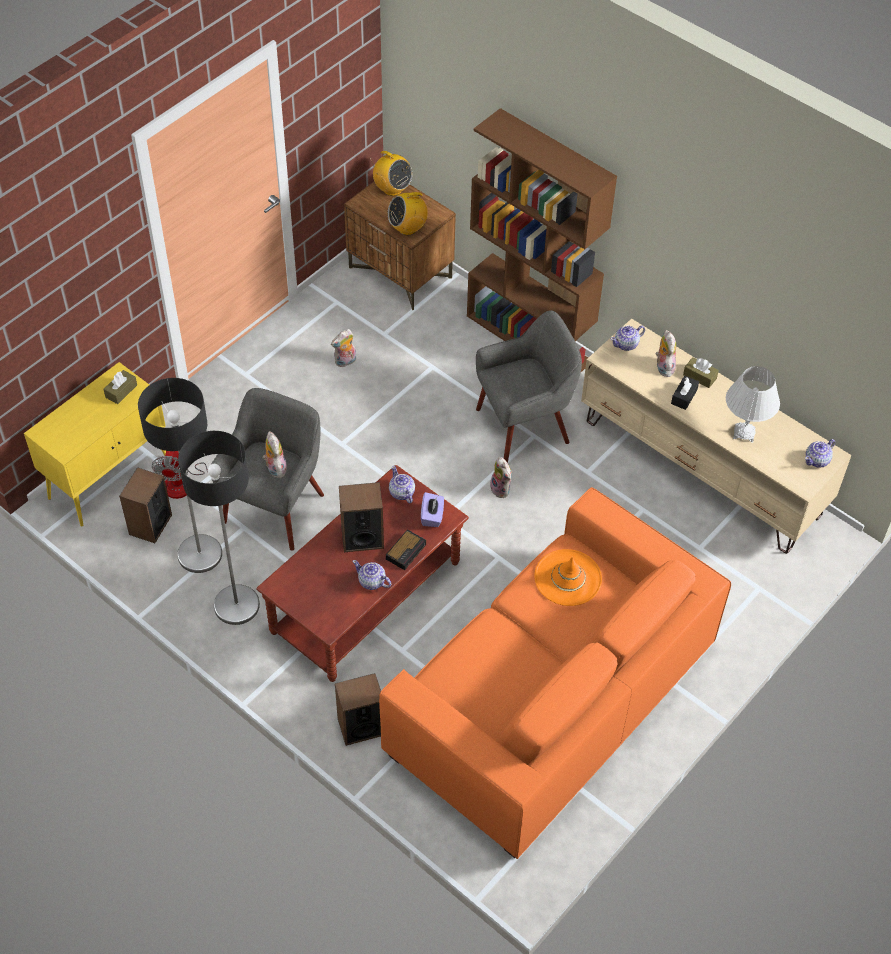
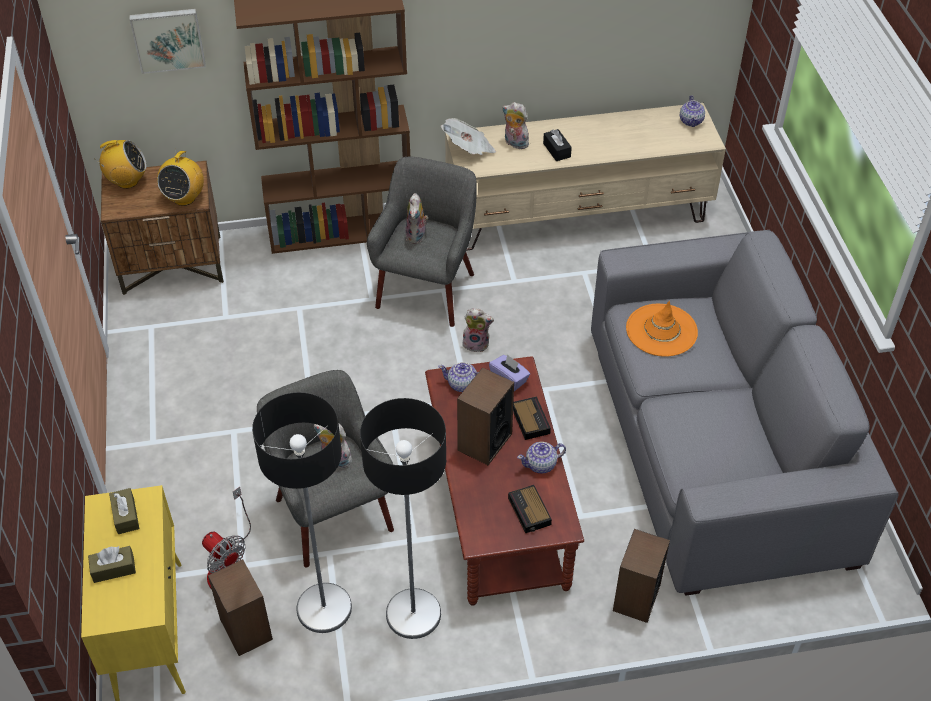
camera: 50 degrees left, 5 degrees down
plush toy [331,329,356,367] -> plush toy moved to [405,193,429,244]
orange sofa [379,487,731,859] -> grey sofa [591,230,898,596]
teapot [610,325,645,351] -> newspaper [441,118,496,155]
brown tissue box [683,357,719,388] -> brown tissue box moved to [88,546,136,583]
white table lamp [726,366,780,443] -> none
none -> picture [130,9,206,74]
none -> alarm clock [508,485,552,533]

